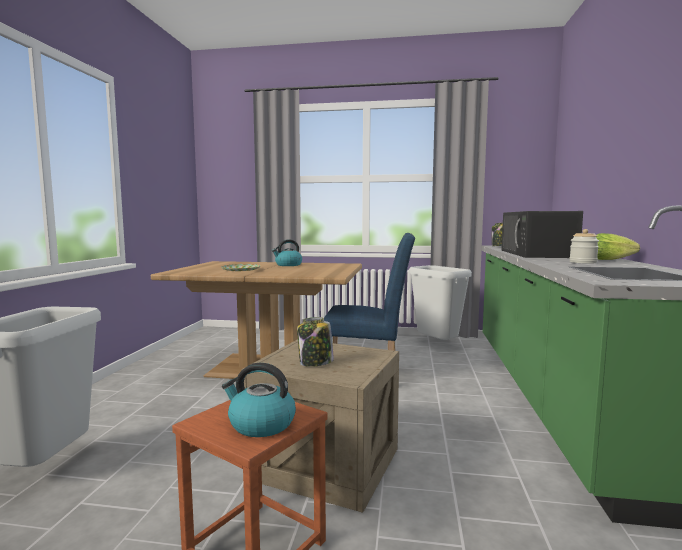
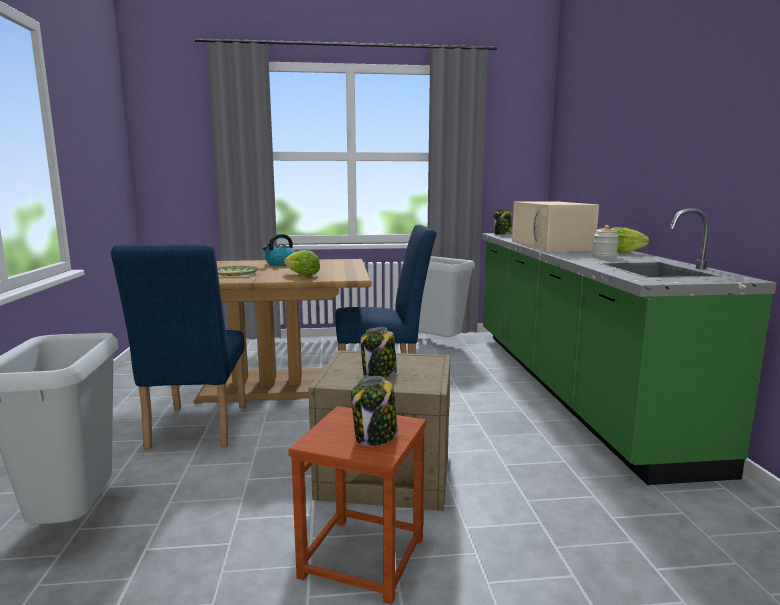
camera: 15 degrees left, 5 degrees up
kettle [222,363,296,437] -> jar [351,376,398,446]
black microwave [501,211,583,258] -> beige microwave [512,201,599,252]
none -> blue chair [111,244,246,449]
none -> lettuce [284,250,320,276]

